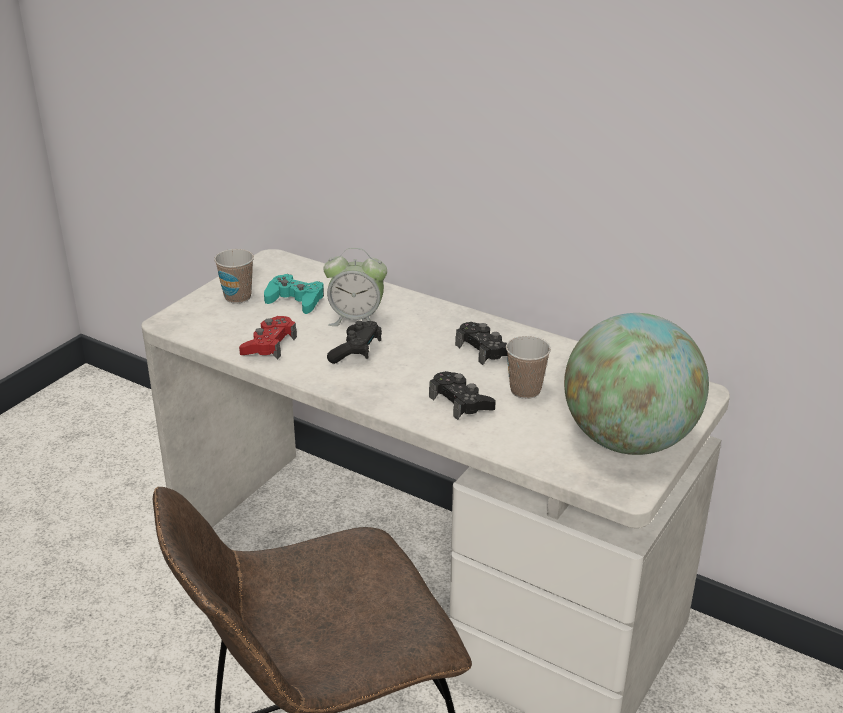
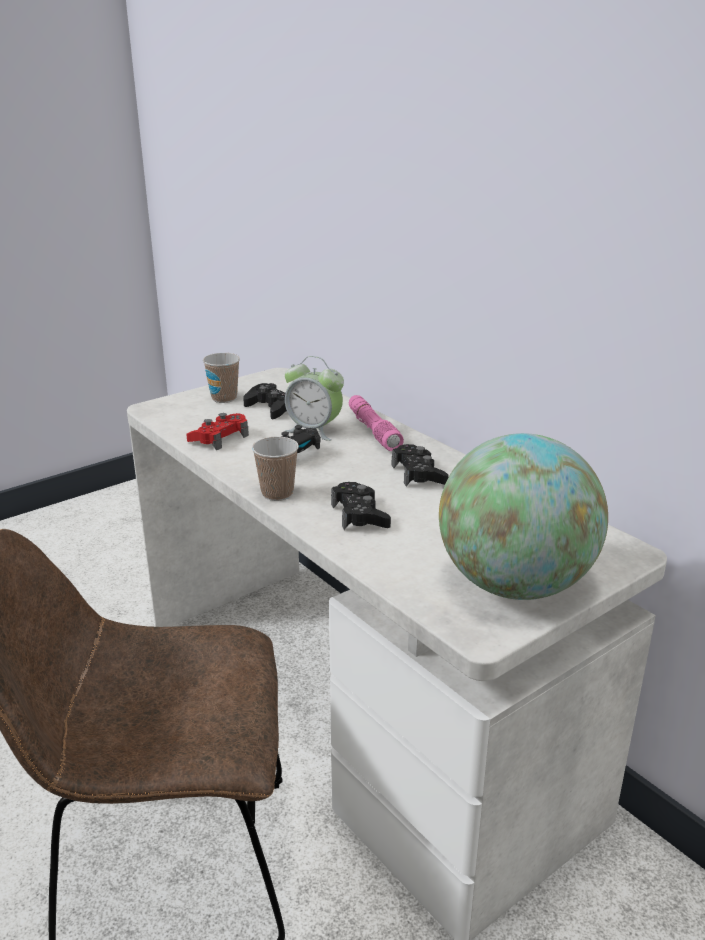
camera: 20 degrees right, 5 degrees down
turquoise game controller [264,274,324,314] -> black game controller [243,383,287,419]
cup [506,336,551,399] -> cup moved to [252,437,299,501]
none -> pink flashlight [349,395,404,451]

